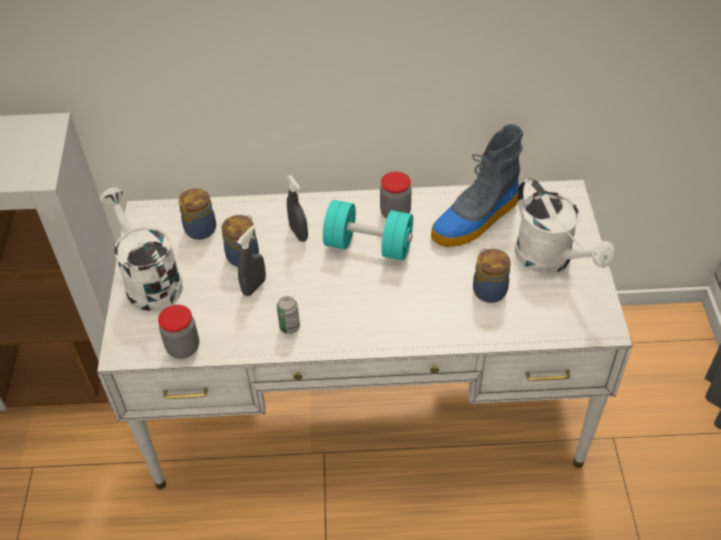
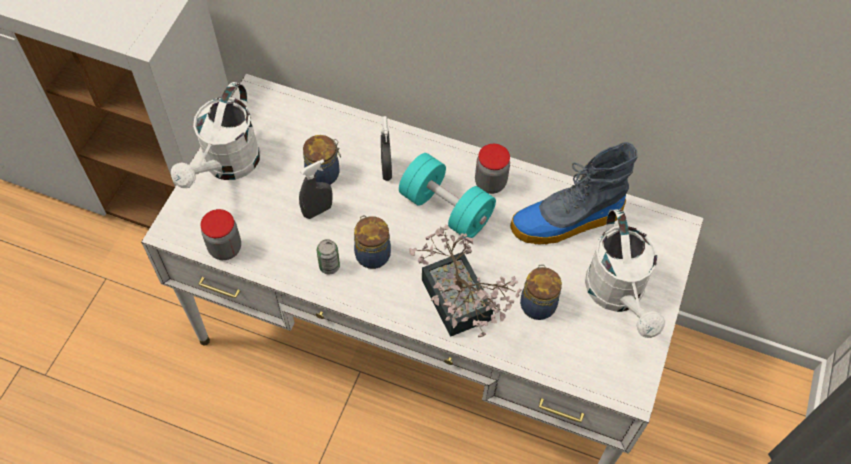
camera: 20 degrees right, 10 degrees up
white watering can [99,187,183,311] -> white watering can turned 150 degrees counterclockwise [171,82,261,189]
jar [179,188,216,240] -> jar moved to [354,215,391,269]
none -> potted plant [409,225,522,337]

